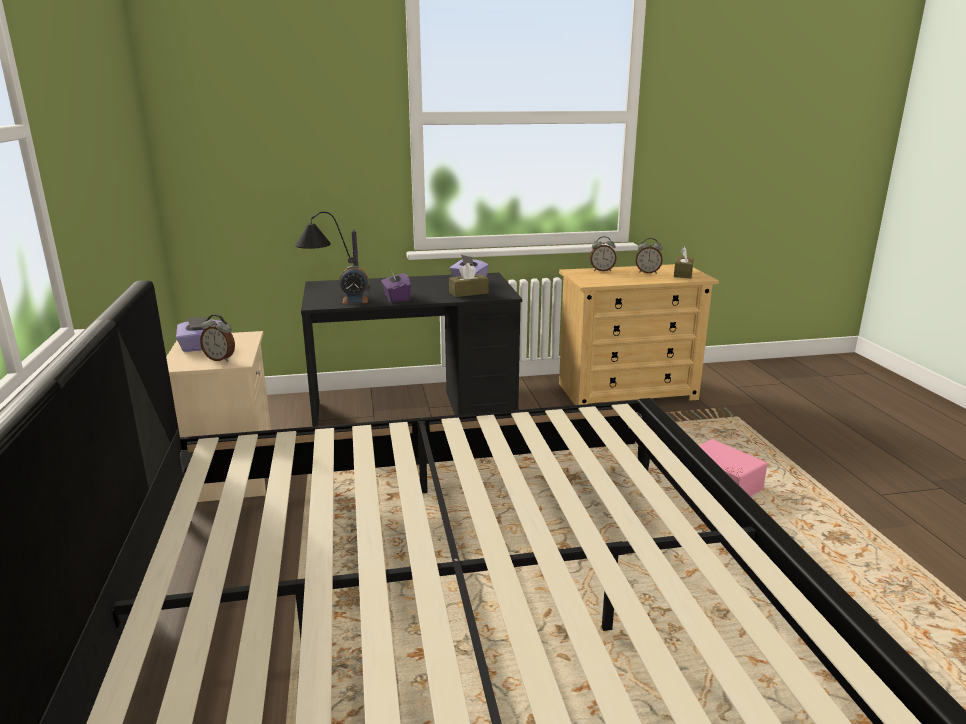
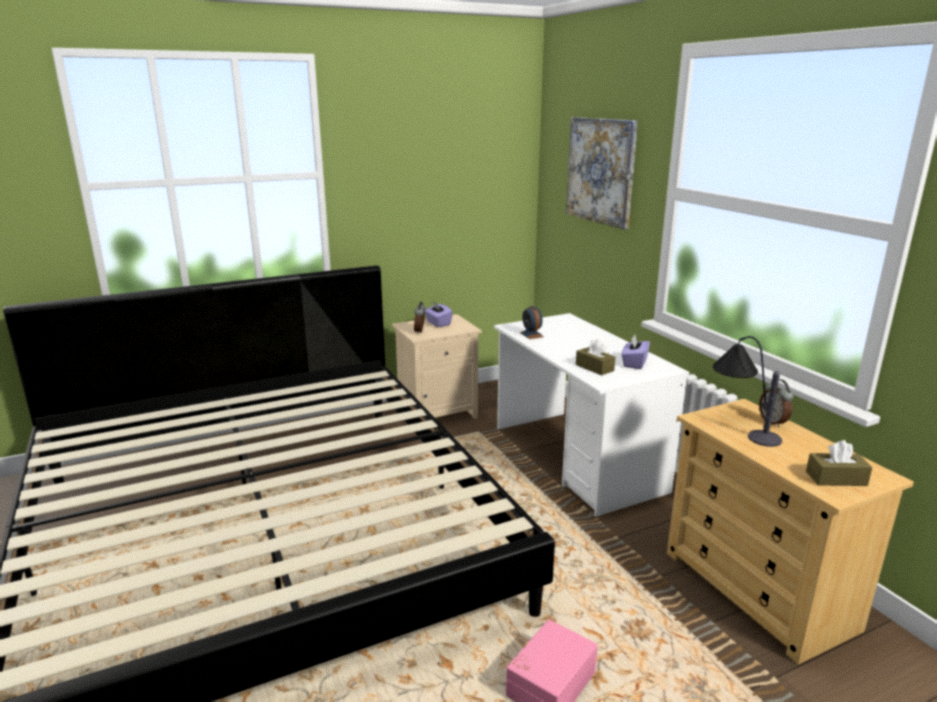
camera: 75 degrees right, 0 degrees up
table lamp [295,212,370,287] -> table lamp moved to [713,336,782,447]
black desk [301,273,522,427] -> white desk [494,313,689,517]
purple tissue box [381,270,411,302] -> none
alarm clock [636,238,663,274] -> none
none -> picture [566,117,638,230]

